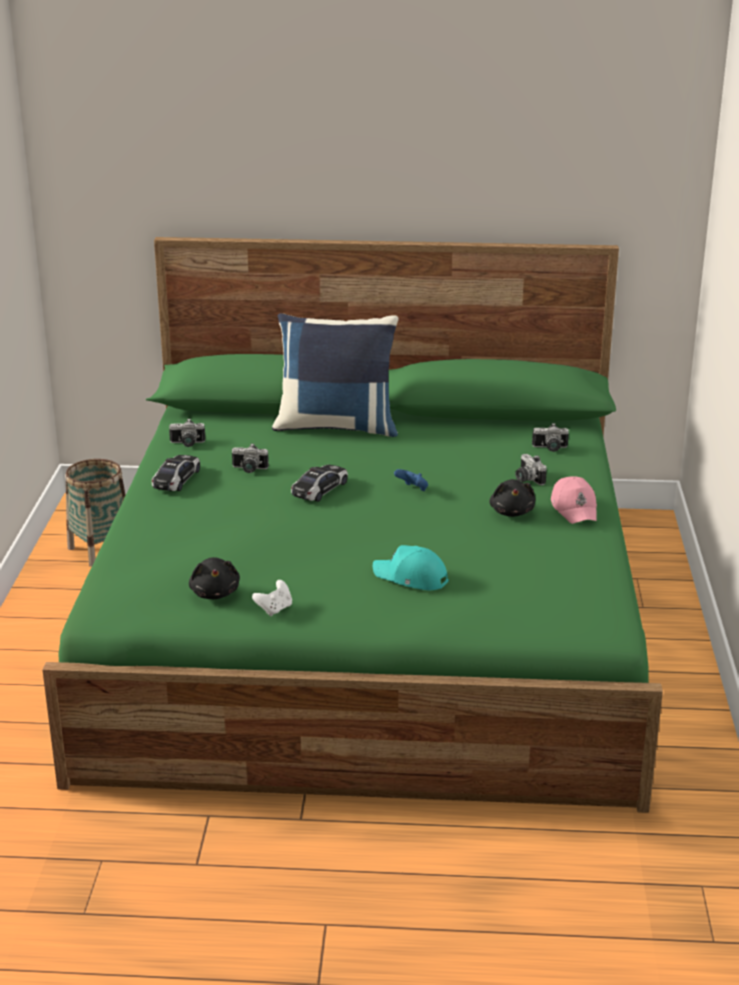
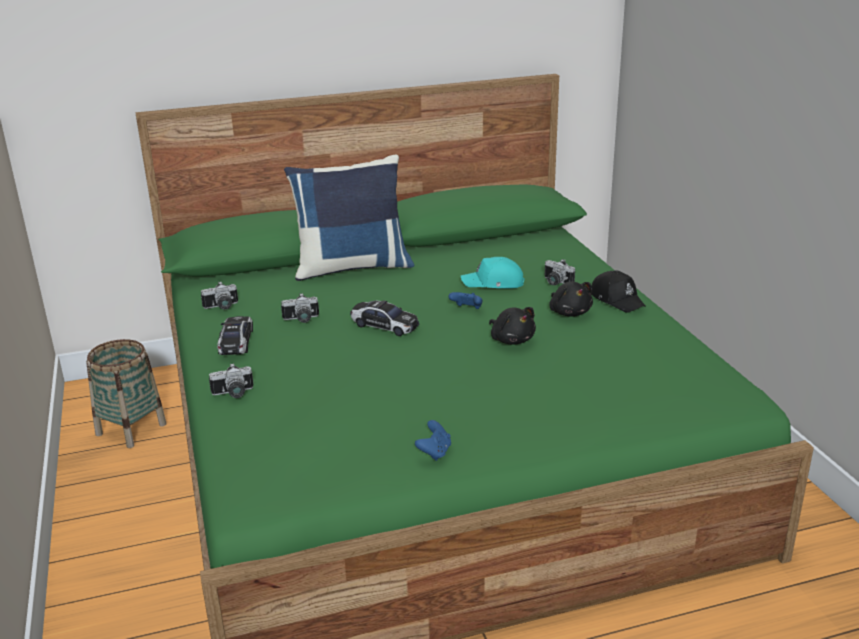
camera: 20 degrees left, 0 degrees up
black plush toy [189,557,240,599] -> black plush toy moved to [489,307,536,345]
white game controller [252,580,292,616] -> blue game controller [415,420,451,461]
toy car [291,465,348,502] -> toy car turned 105 degrees clockwise [350,300,419,336]
turquoise cap [373,545,449,590] -> turquoise cap moved to [461,257,524,289]
camera [532,423,569,452] -> camera moved to [209,363,254,398]
pink cap [551,476,597,524] -> black cap [591,270,646,313]

